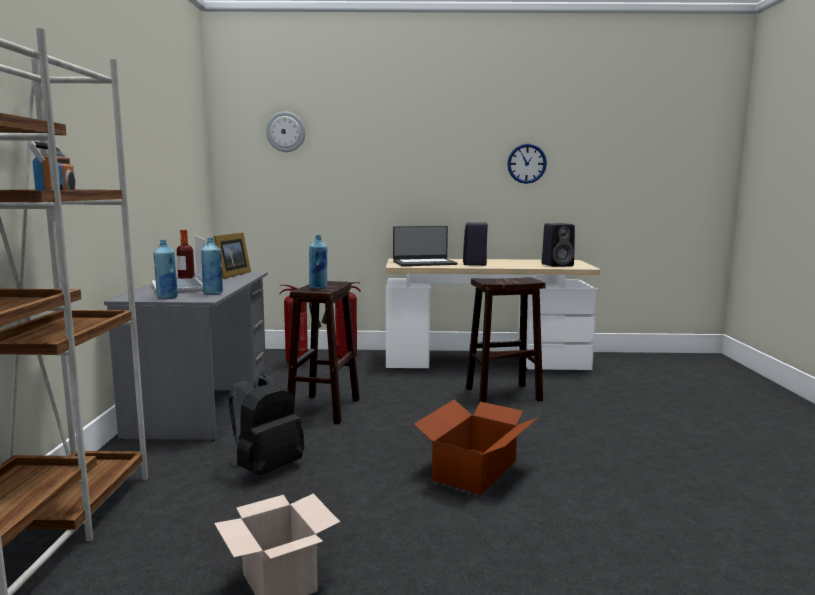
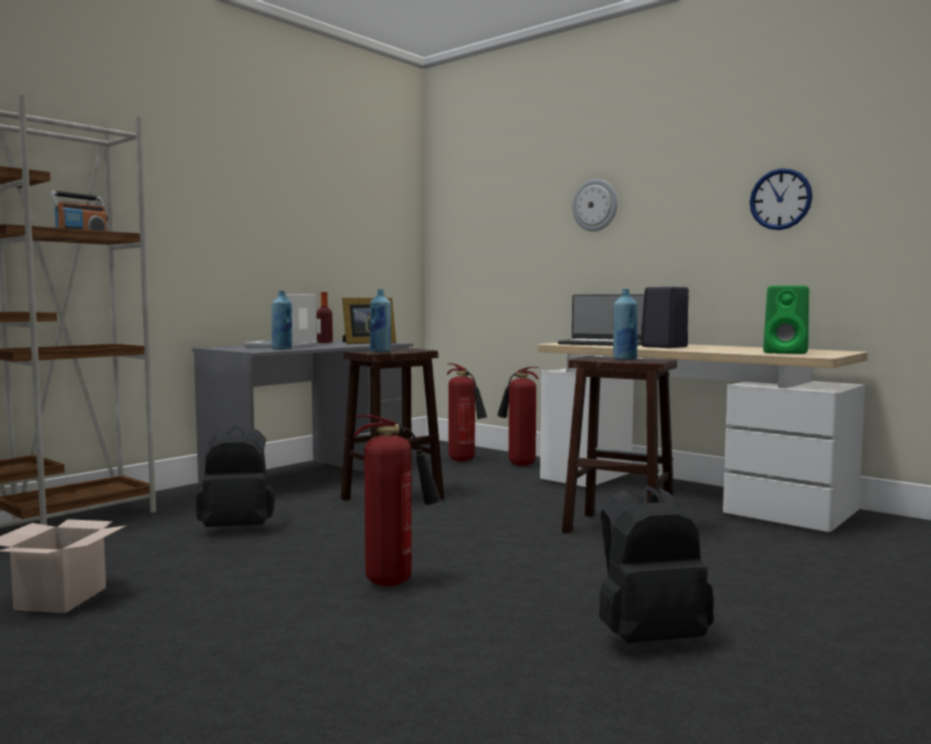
camera: 40 degrees right, 5 degrees down
blue bottle [153,240,178,299] -> blue bottle moved to [613,289,638,360]
wall clock [266,111,305,152] -> wall clock moved to [573,179,617,231]
cardboard box [414,400,538,495] -> fire extinguisher [355,415,441,586]
black speaker [542,223,575,267] -> green speaker [763,285,809,354]
none -> black backpack [599,486,714,643]

